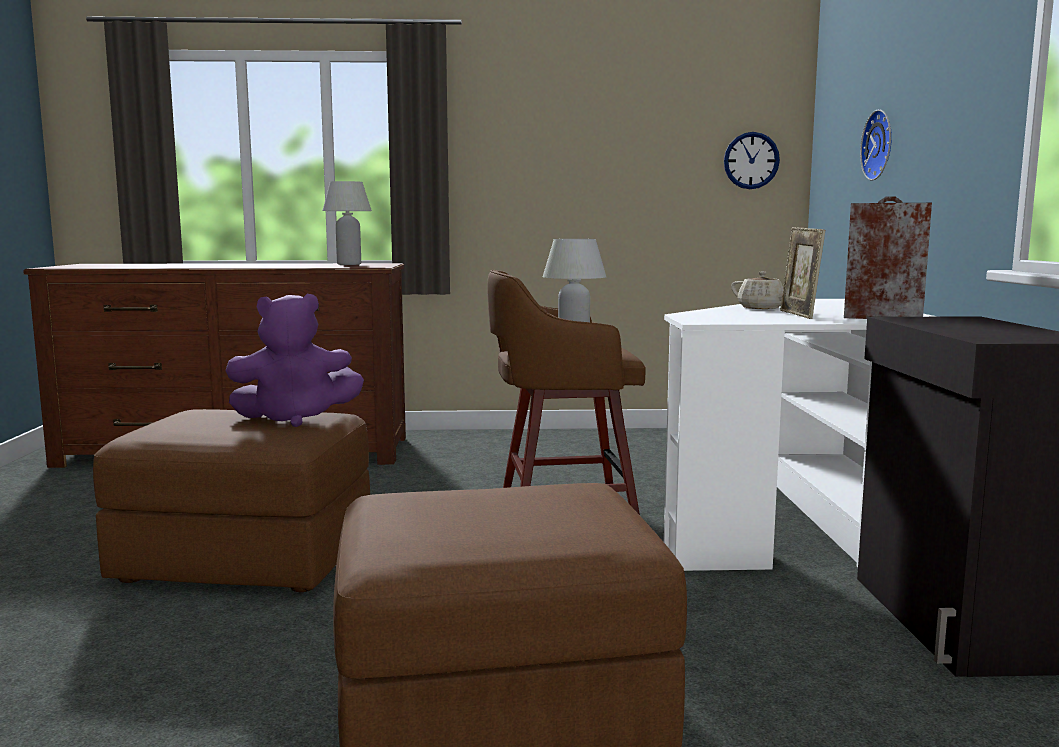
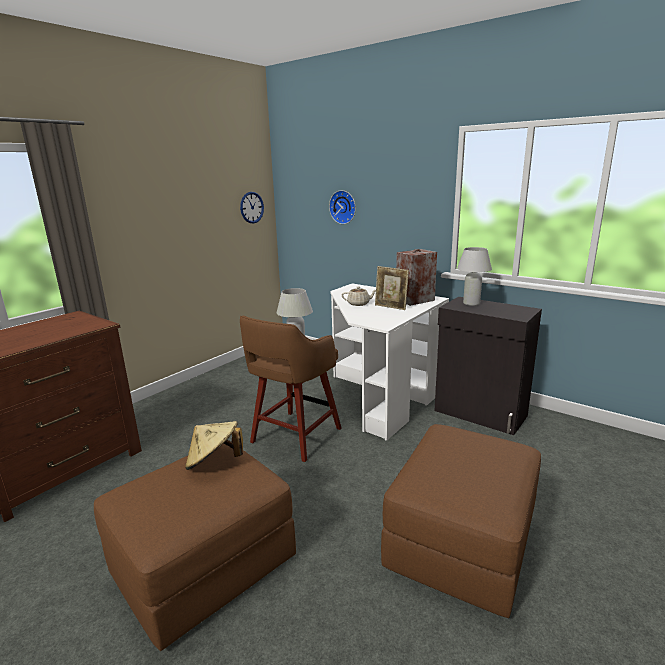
camera: 50 degrees left, 10 degrees up
purple plush toy [225,294,364,427] -> beige hat [185,421,243,470]
white table lamp [322,181,372,265] -> white table lamp moved to [457,247,492,306]

